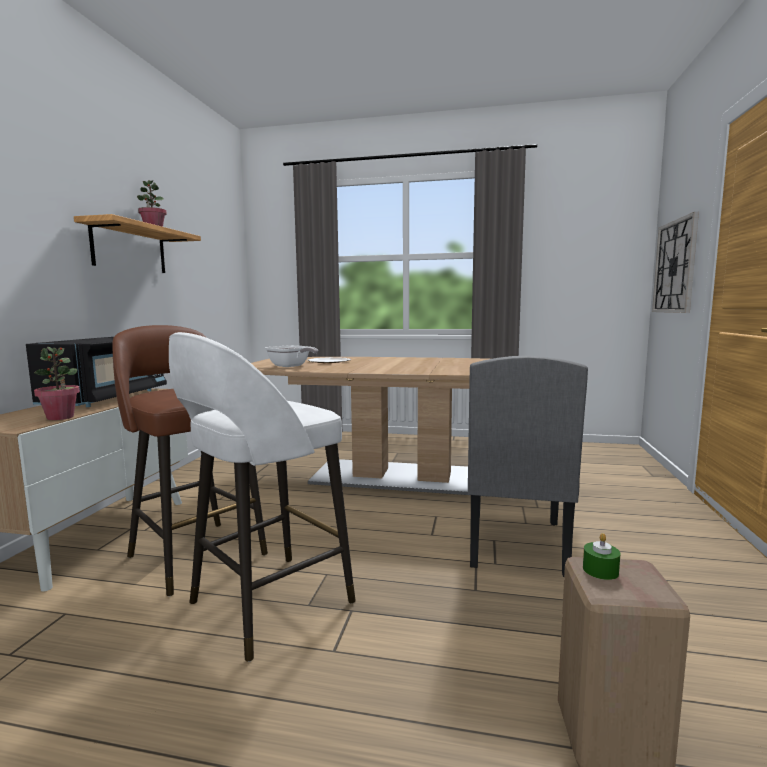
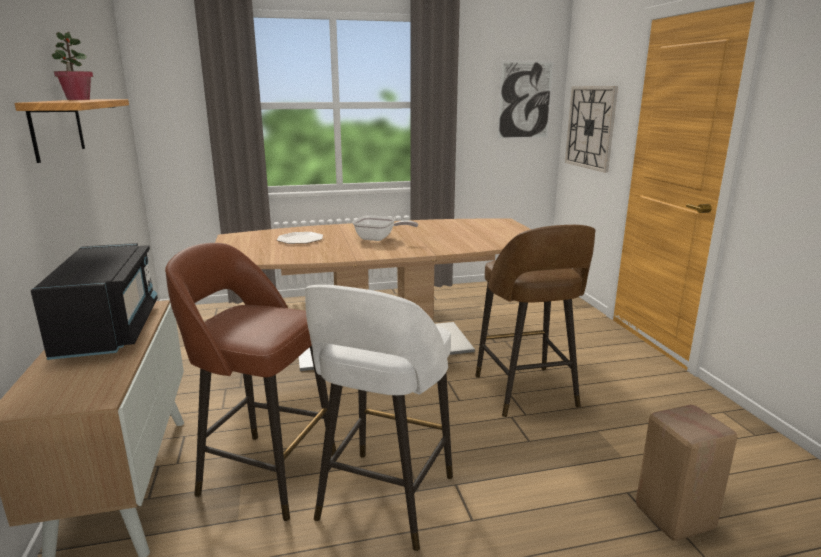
camera: 25 degrees left, 10 degrees up
potted plant [34,347,80,420] -> none
frying pan [265,345,318,367] -> frying pan moved to [352,215,418,241]
grey chair [468,356,588,577] -> brown stool [476,225,596,417]
green candle [583,533,621,580] -> none
none -> picture [497,60,554,139]

